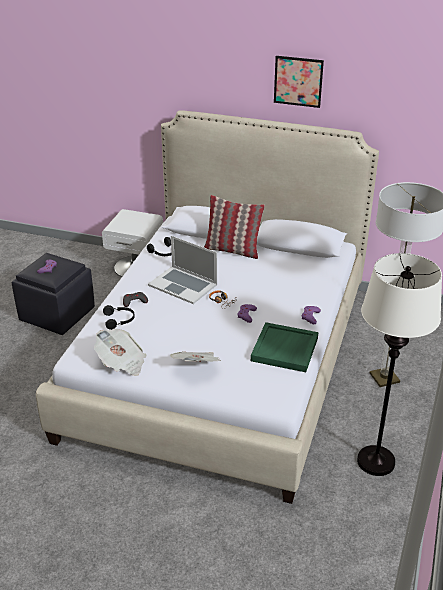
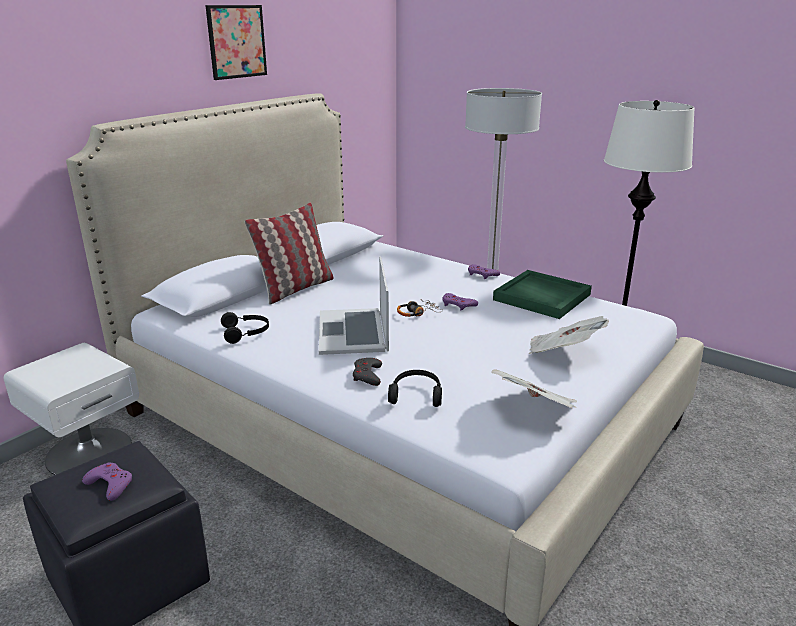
camera: 70 degrees left, 10 degrees down
laptop [148,236,217,304] -> laptop turned 120 degrees clockwise [319,256,389,355]

